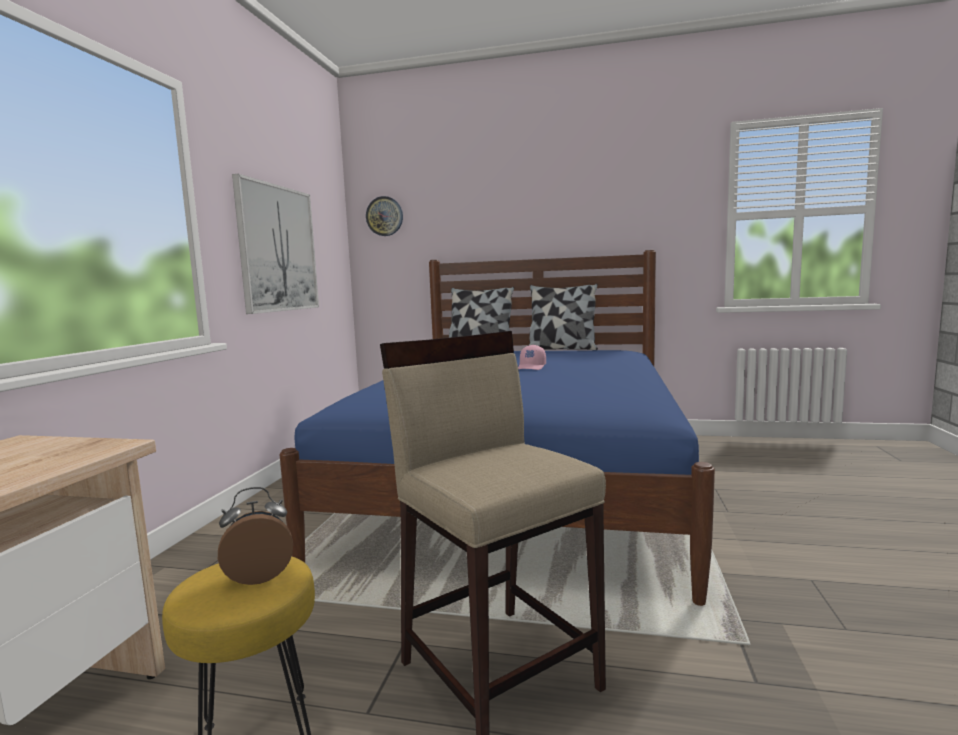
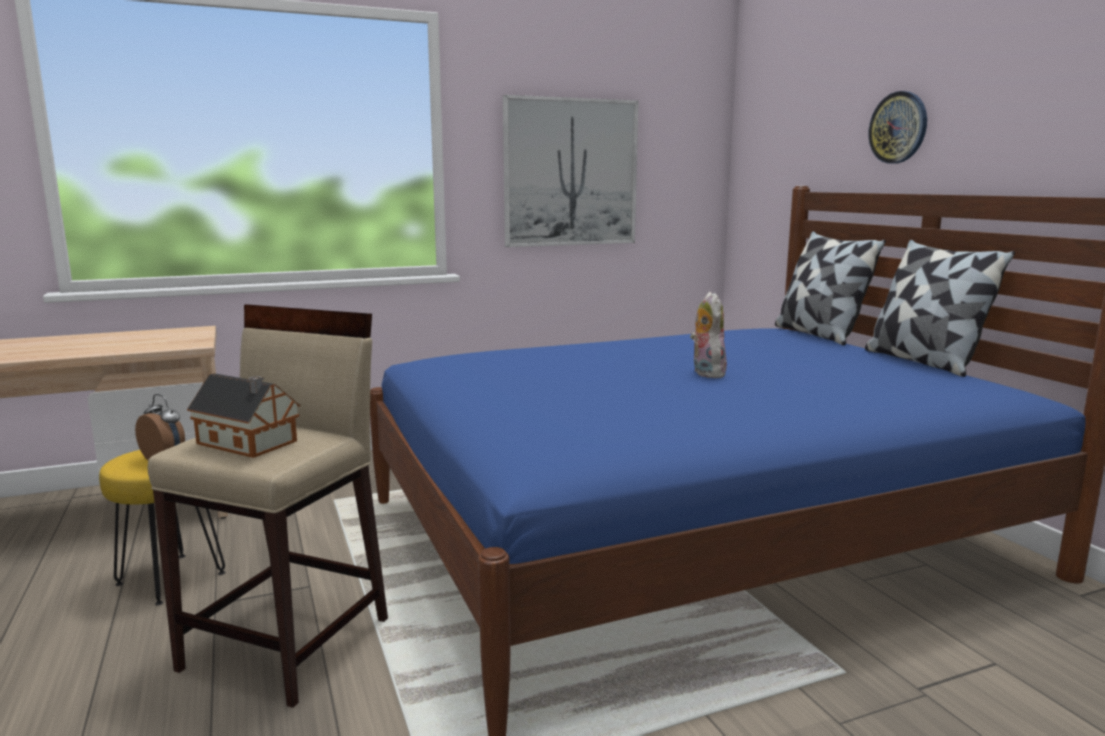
camera: 55 degrees right, 5 degrees up
wall clock [366,196,403,236] -> wall clock moved to [868,91,927,164]
pink cap [518,345,546,370] -> plush toy [690,292,727,378]
none -> toy house [187,373,301,458]

